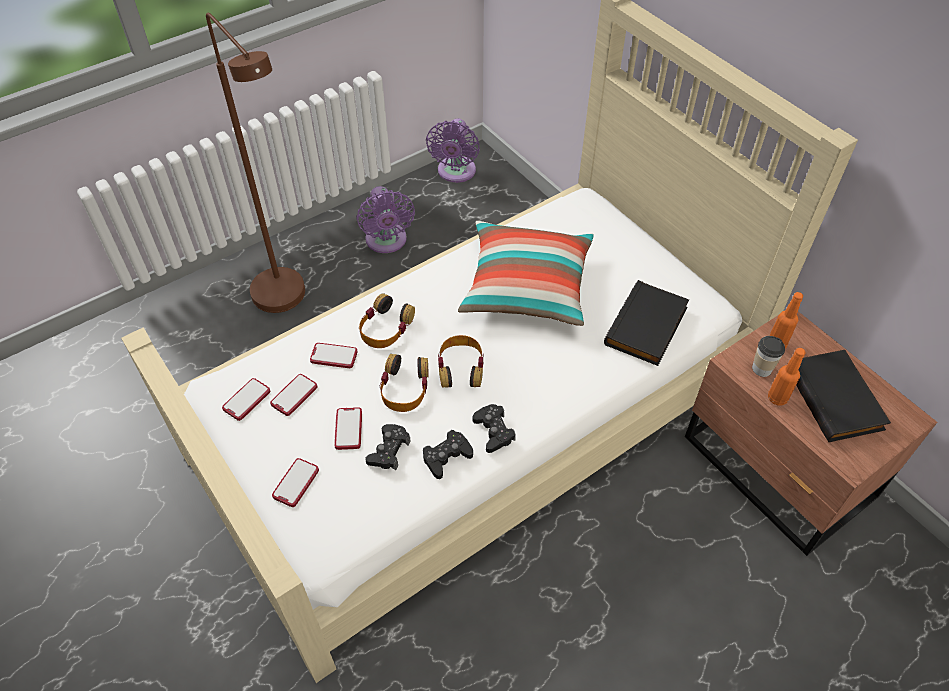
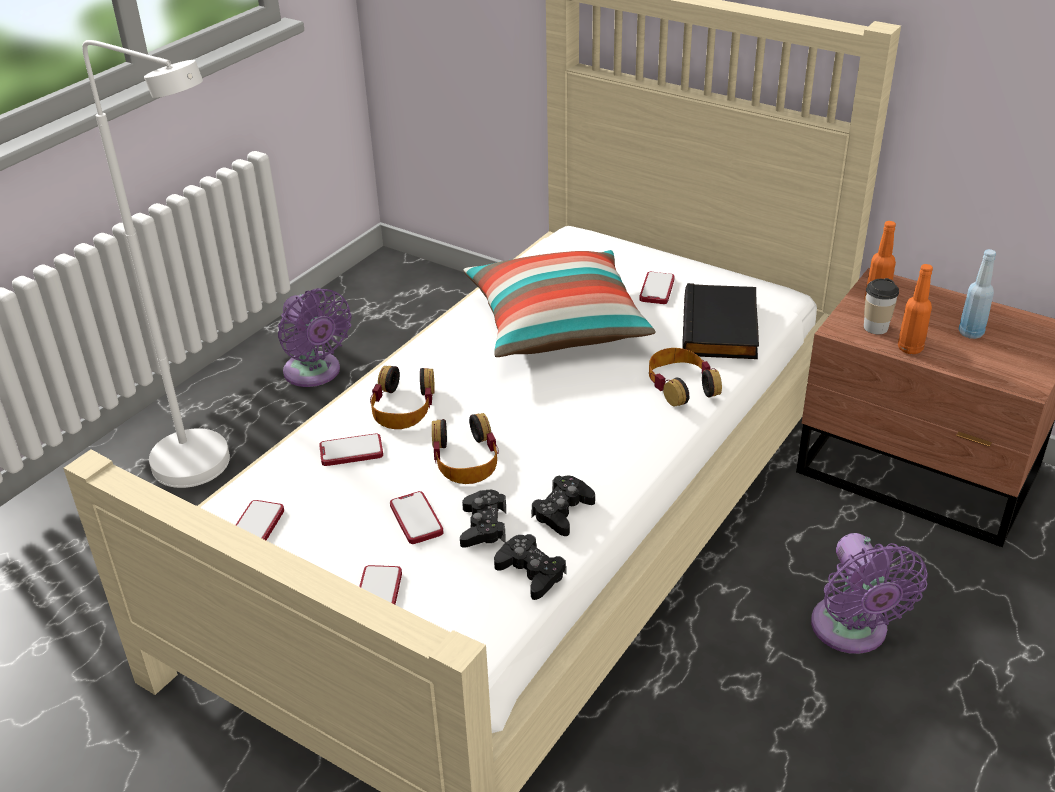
camera: 20 degrees left, 15 degrees down
brown floor lamp [206,13,305,313] -> white floor lamp [82,40,230,488]
phone [270,374,318,416] -> phone moved to [639,272,675,304]
purple fan [426,119,480,183] -> purple fan moved to [811,533,928,654]
headphones [438,335,483,388] -> headphones moved to [649,348,722,407]
black game controller [473,404,516,453] -> black game controller moved to [494,534,566,600]
black book [796,350,891,442] -> blue bottle [959,249,996,339]

